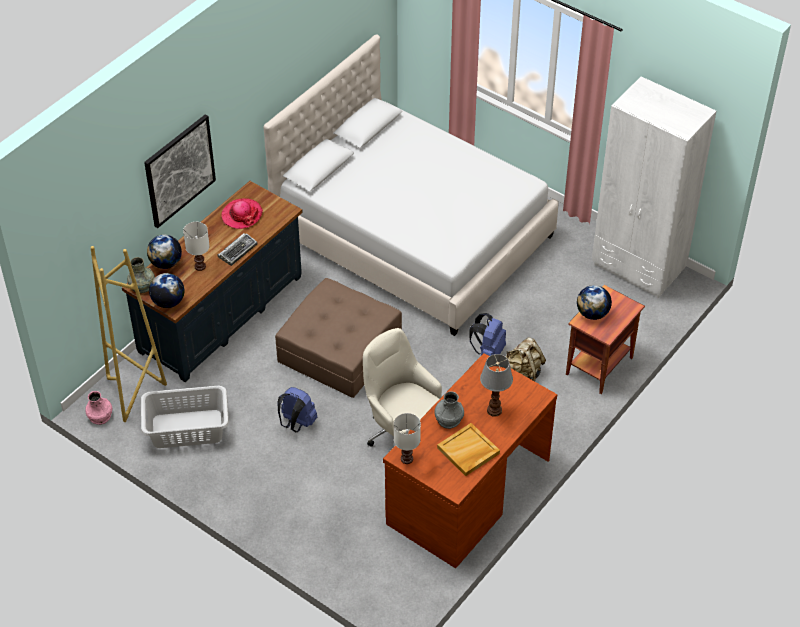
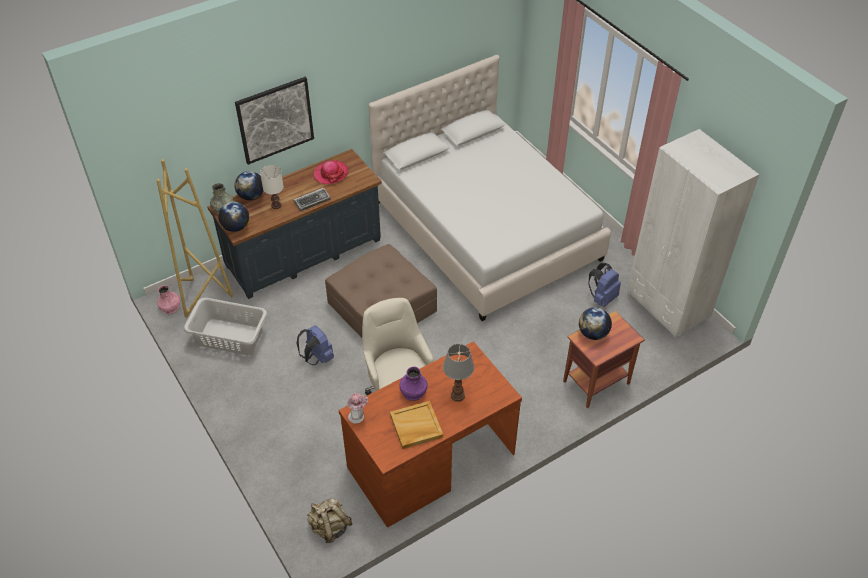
camera: 20 degrees right, 0 degrees up
white table lamp [394,413,421,464] -> hat [347,393,368,424]
grey vase [434,391,464,429] -> purple vase [399,367,428,401]
blue backpack [469,313,506,356] -> blue backpack moved to [588,263,621,307]
beige backpack [506,338,546,381] -> beige backpack moved to [307,498,352,543]

